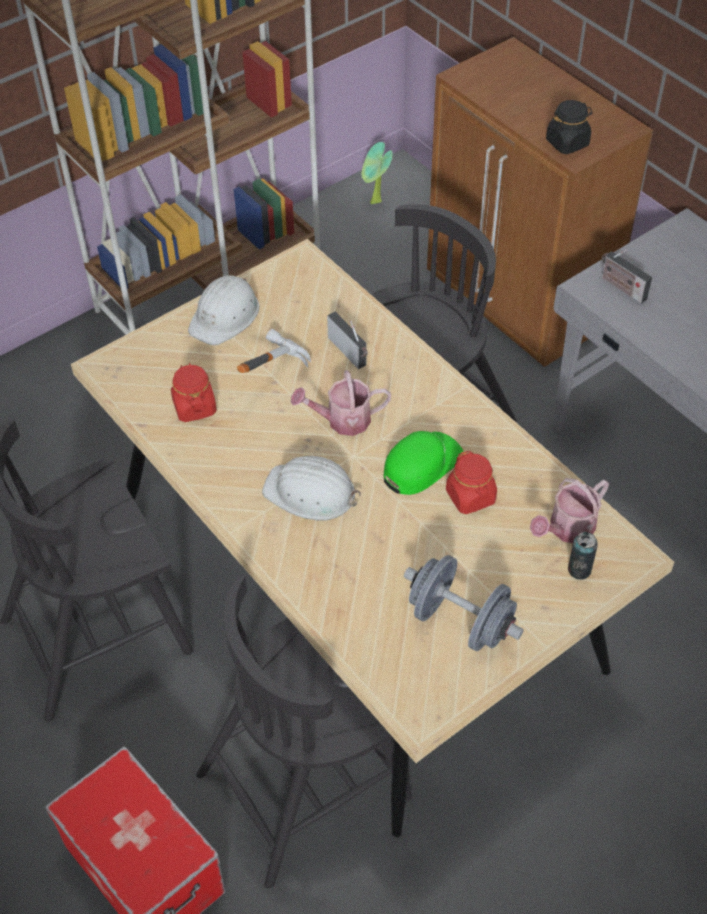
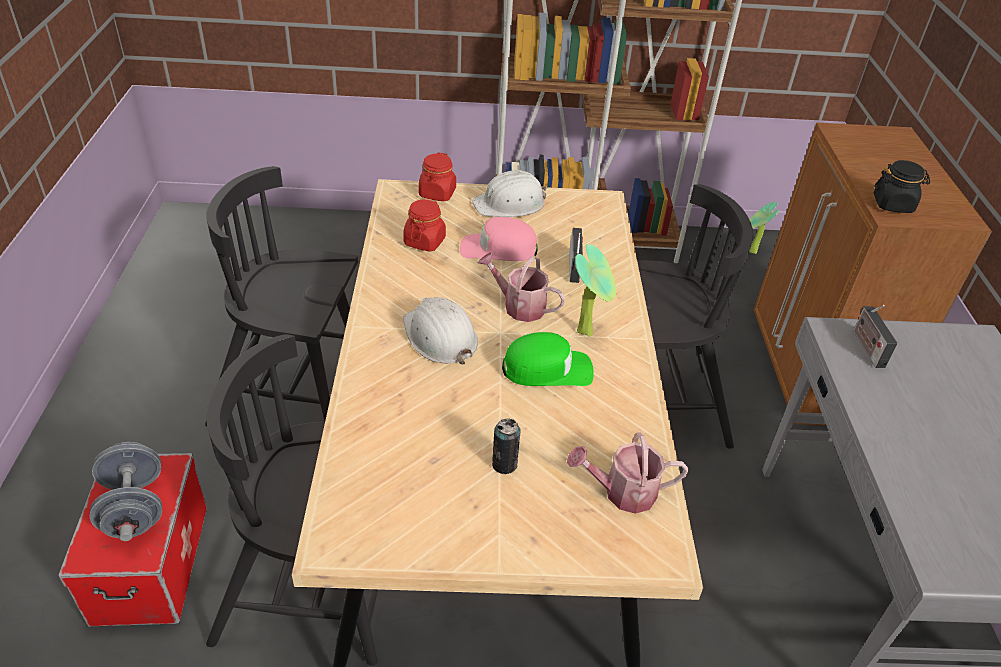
camera: 35 degrees right, 10 degrees down
hammer [237,329,311,373] -> pink cap [460,217,538,261]
grey dumbbell [404,555,523,651] -> grey dumbbell moved to [90,442,162,541]
red jar [446,451,497,514] -> red jar moved to [419,152,456,201]
can [568,532,598,580] -> can moved to [492,418,521,474]
none -> potted plant [575,244,616,337]

